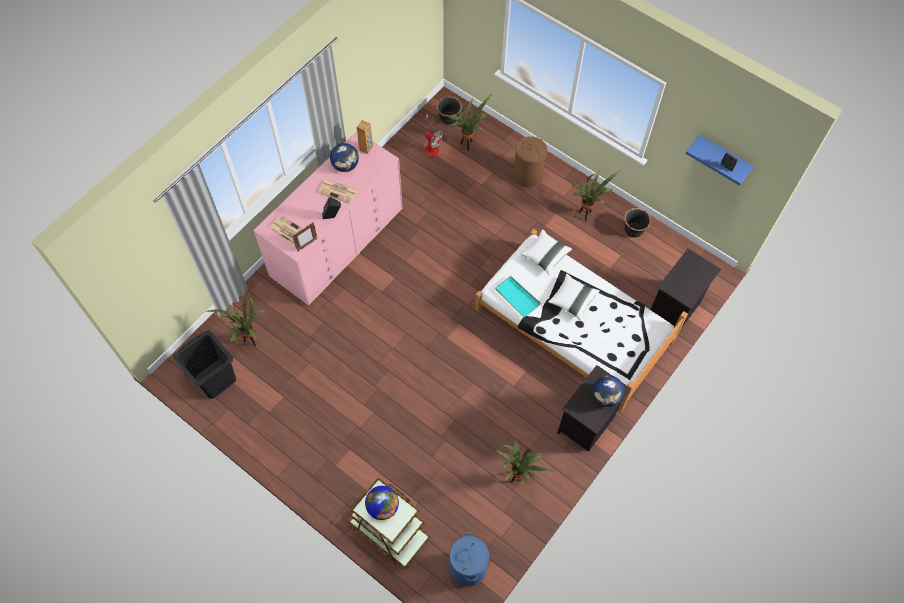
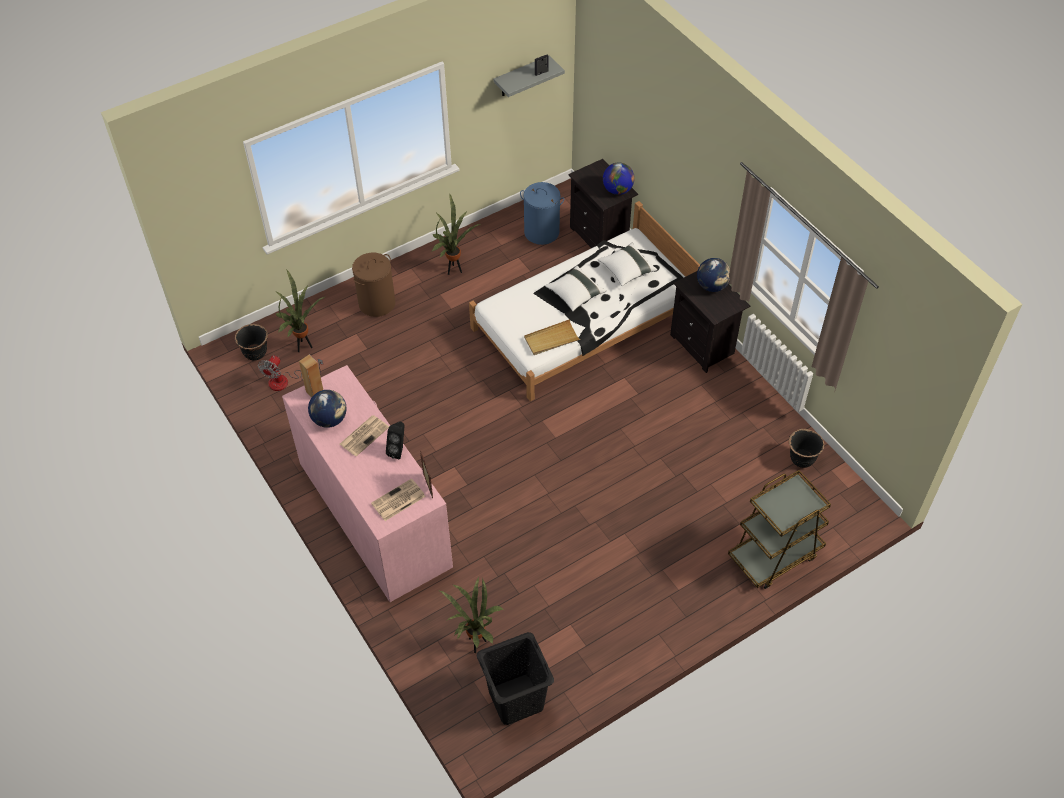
camera: 70 degrees left, 10 degrees down
globe [365,486,399,520] -> globe moved to [603,162,635,195]
fan [422,114,443,157] -> fan turned 150 degrees clockwise [258,355,323,391]
blue laundry basket [450,532,489,586] -> blue laundry basket moved to [520,182,564,245]
turquoise tray [495,276,541,317] -> beige tray [524,319,581,355]
potted plant [495,441,553,484] -> none
white pillow [520,229,572,275] -> white pillow moved to [598,243,657,286]
black planter [624,208,651,237] -> black planter moved to [788,429,825,468]
blue shelf [685,135,754,186] -> grey shelf [493,56,565,97]

